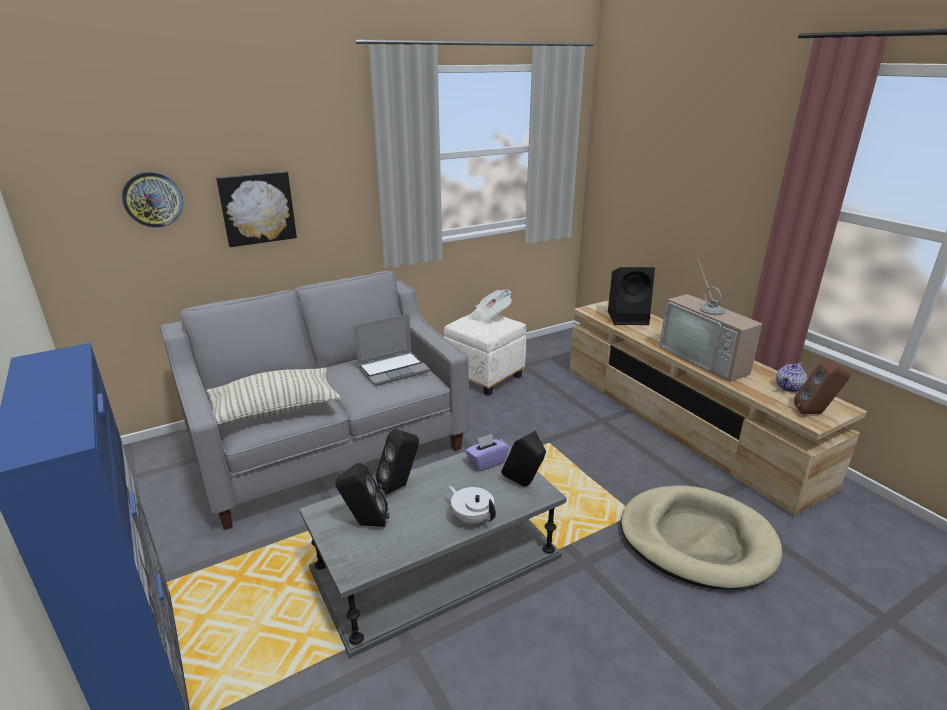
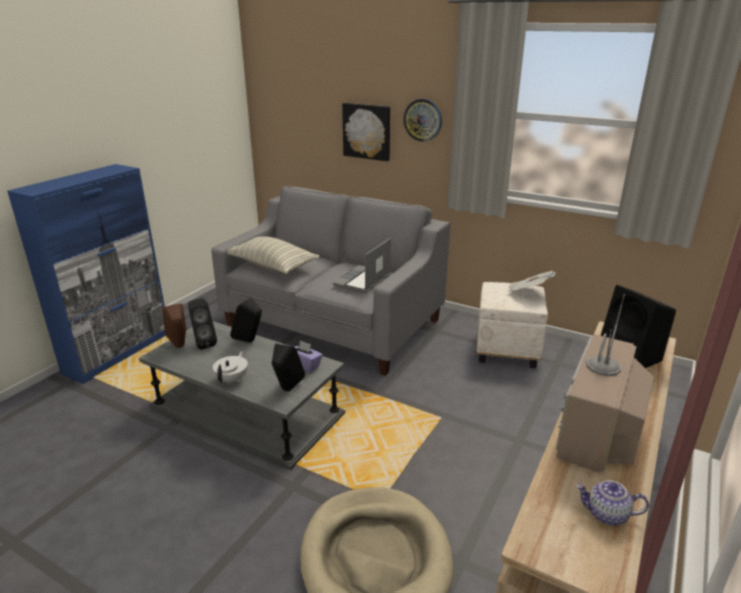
camera: 60 degrees right, 0 degrees up
wall clock [122,172,183,228] -> wall clock moved to [403,99,442,141]
laptop [354,314,430,386] -> laptop turned 90 degrees clockwise [333,238,391,293]
brown speaker [794,359,850,414] -> brown speaker moved to [162,304,186,348]

